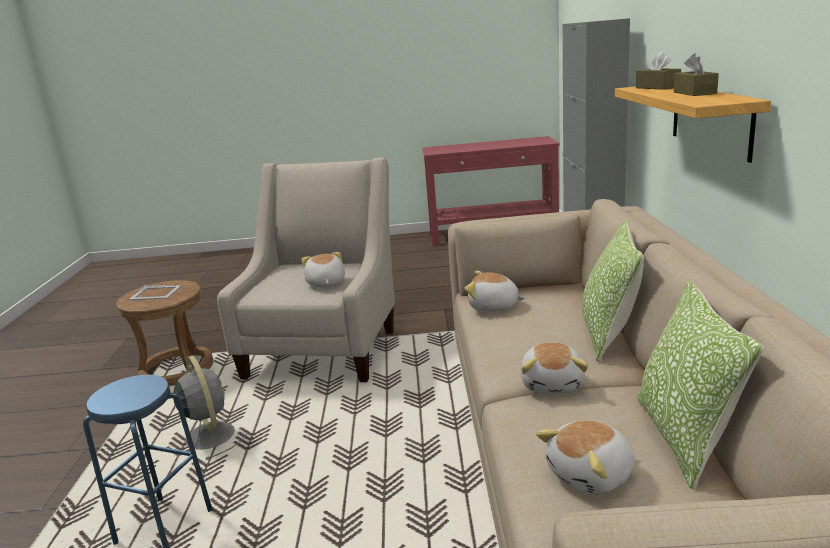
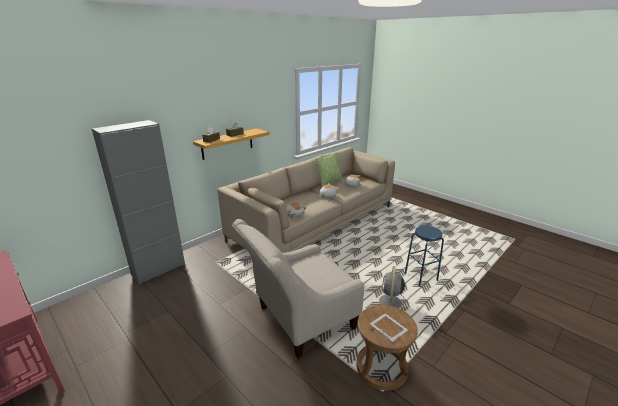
camera: 135 degrees left, 5 degrees up
plush toy [301,252,345,287] -> none
pillow [582,220,644,362] -> none

